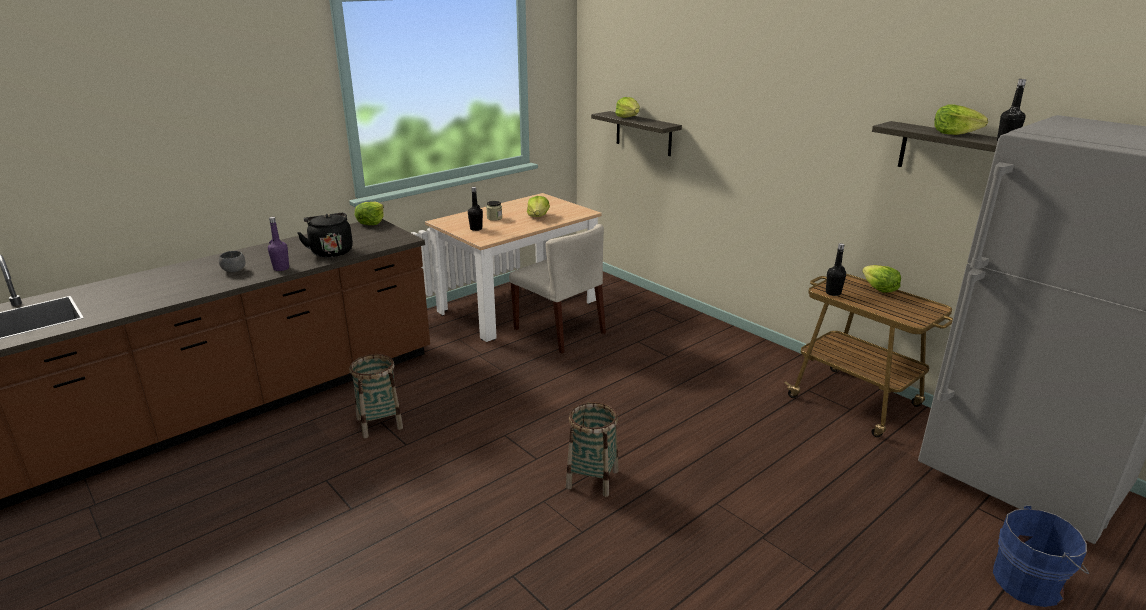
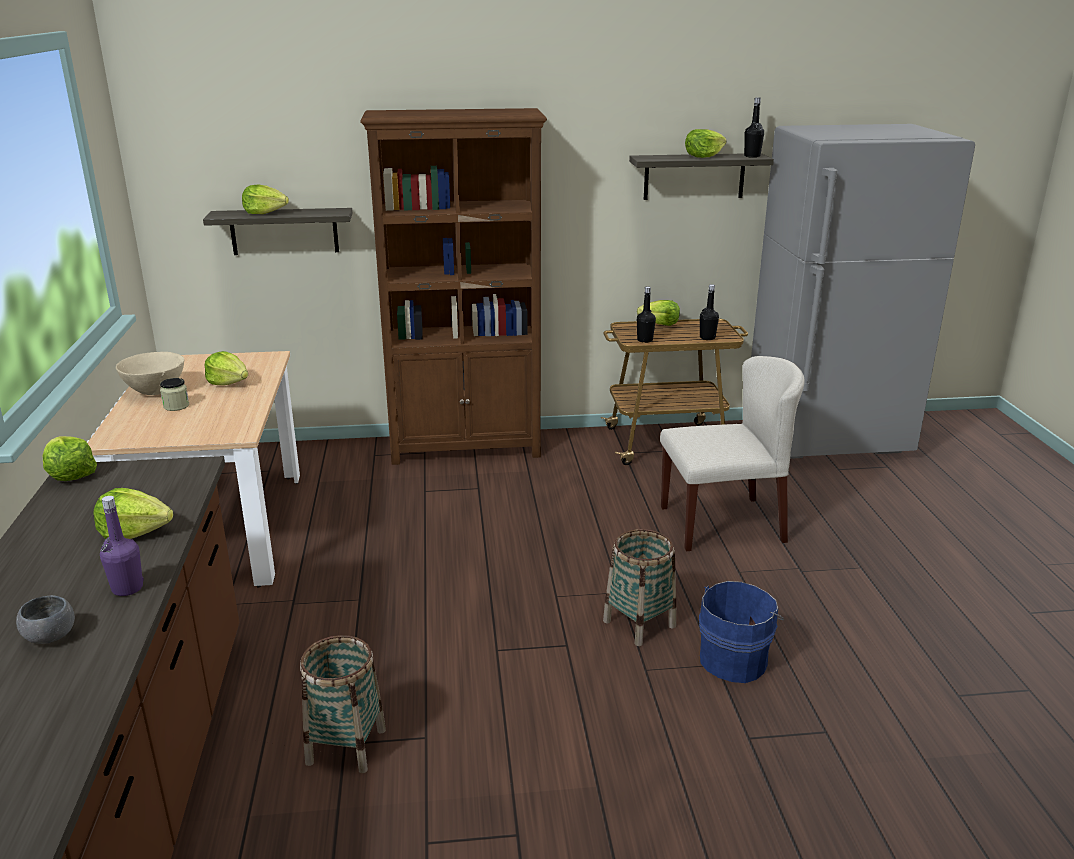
camera: 55 degrees left, 0 degrees up
black kettle [298,212,353,258] -> lettuce [93,488,173,539]
black bottle [468,187,483,231] -> black bottle moved to [700,284,719,340]
beige chair [509,224,606,353] -> beige chair moved to [660,356,804,551]
blue bucket [993,505,1089,607] -> blue bucket moved to [699,581,784,683]
none -> beige bowl [116,352,184,395]
none -> brown bookcase [360,108,547,465]

